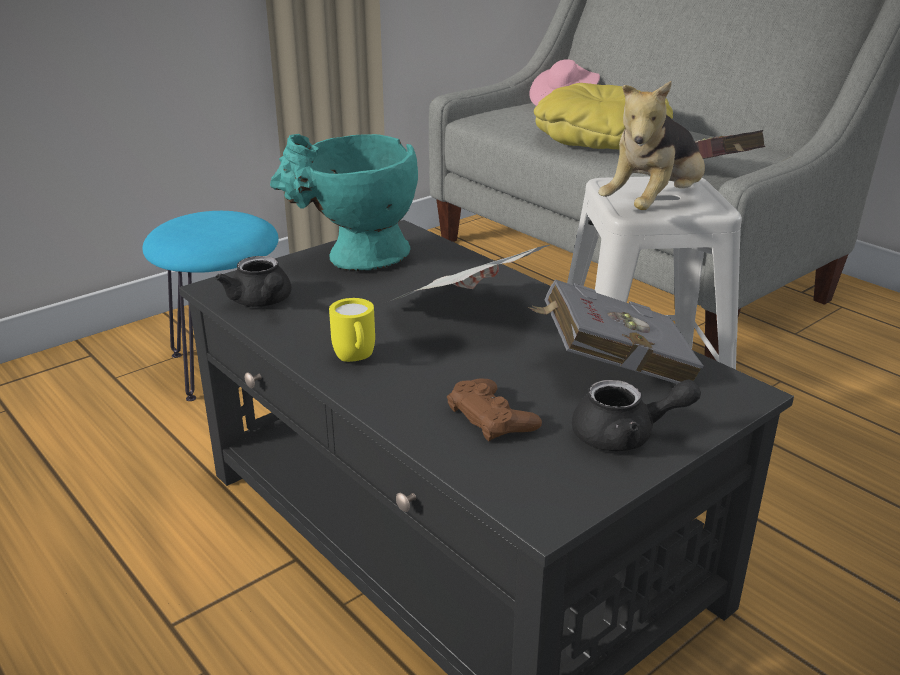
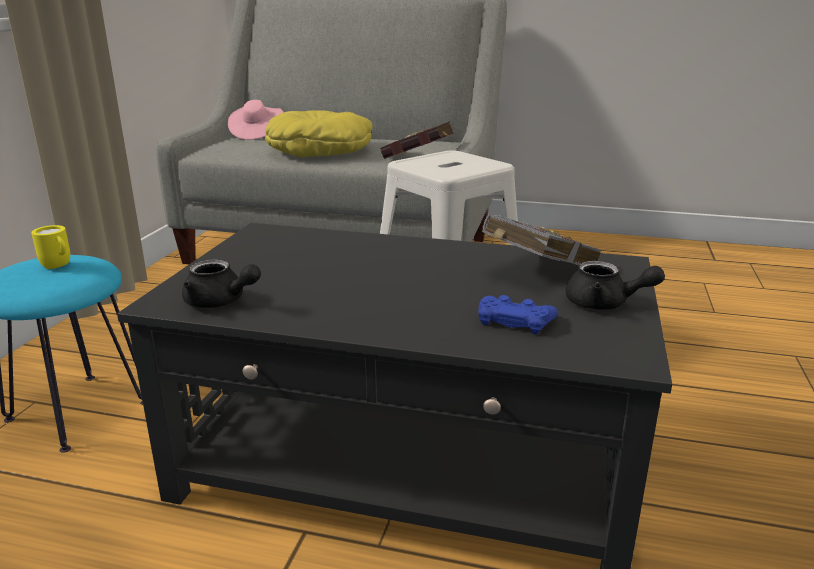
camera: 35 degrees left, 5 degrees down
turquoise vase [270,134,418,271] -> none
yellow mug [329,298,375,362] -> yellow mug moved to [31,225,70,269]
newspaper [387,245,550,302] -> none
brown game controller [447,379,542,441] -> blue game controller [478,295,558,335]
black teapot [572,379,701,451] -> black teapot turned 60 degrees clockwise [566,261,665,310]
plush toy [598,80,705,210] -> none

